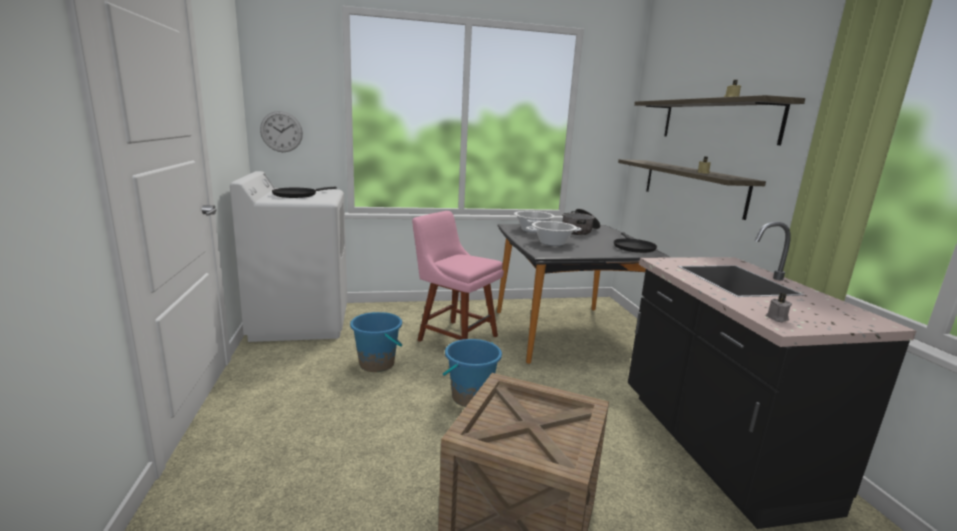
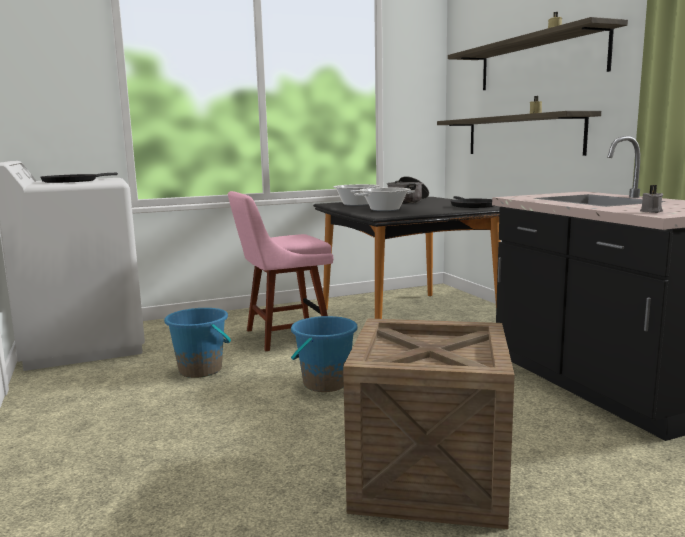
camera: 10 degrees left, 5 degrees down
wall clock [260,111,303,152] -> none
pink chair [412,211,504,342] -> pink chair turned 45 degrees counterclockwise [228,191,333,351]

